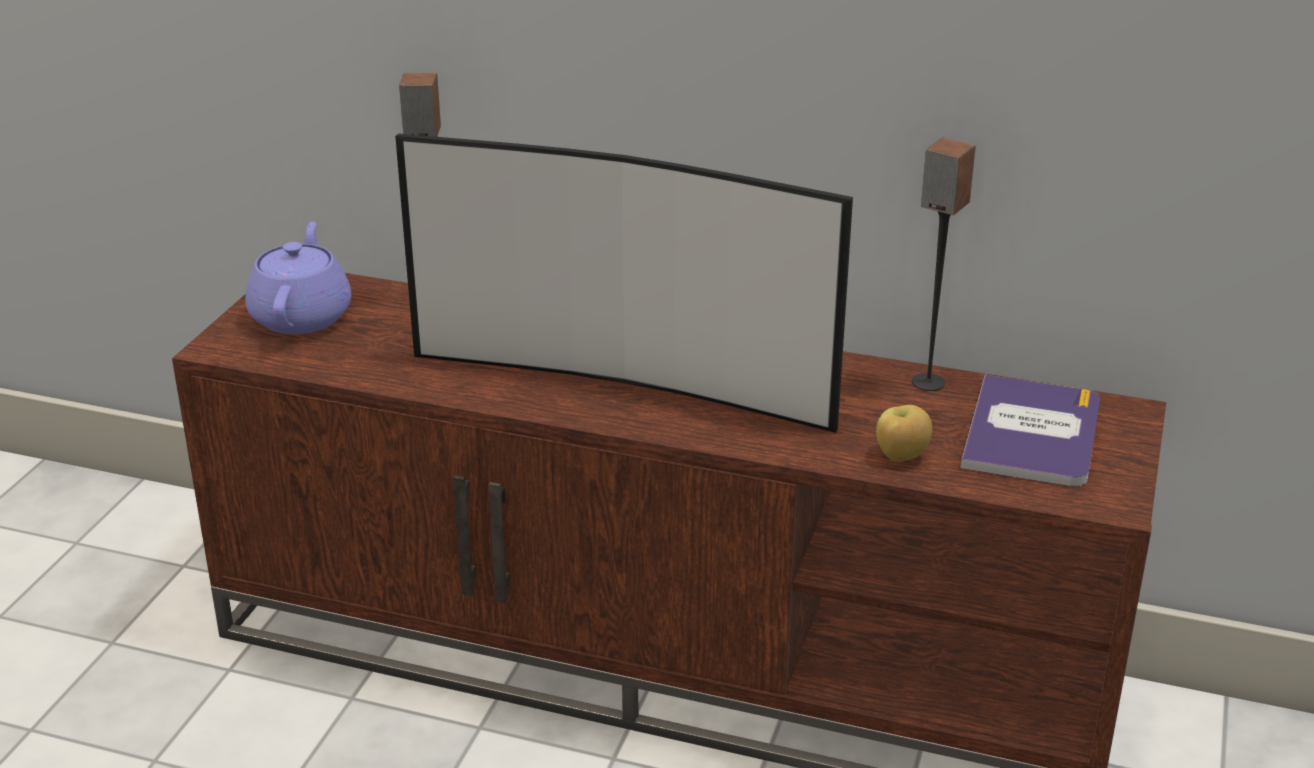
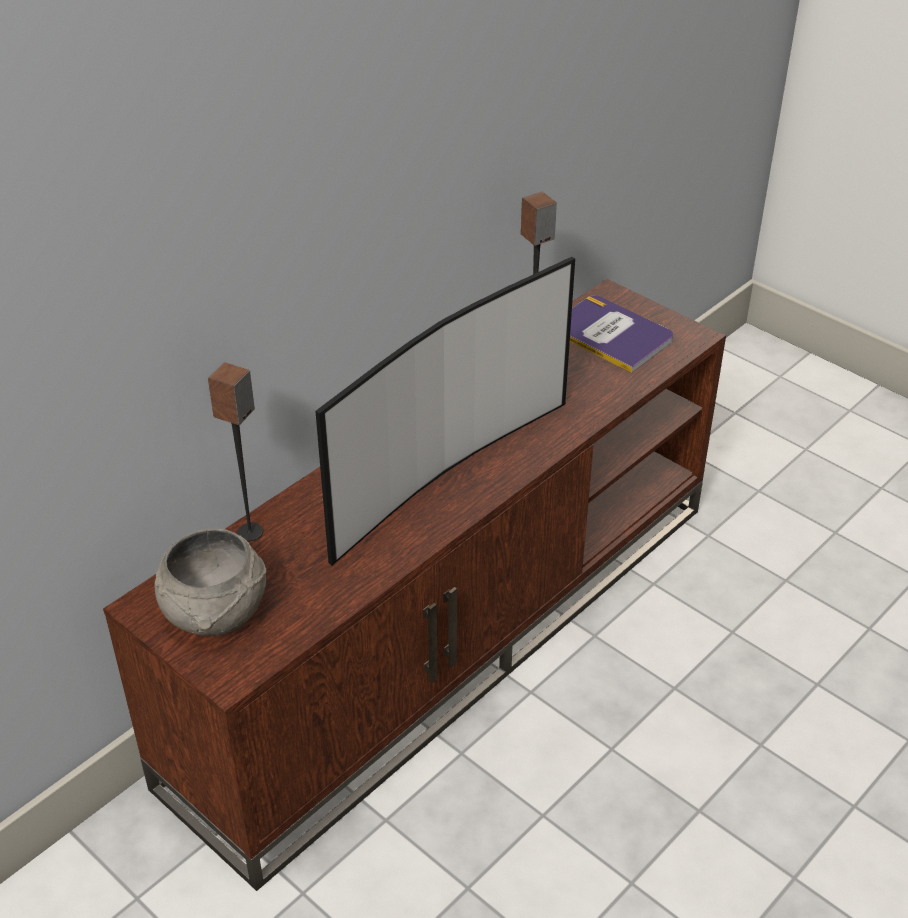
camera: 65 degrees left, 10 degrees up
purple teapot [245,222,351,334] -> grey bowl [154,529,266,636]
apple [876,405,932,462] -> none

